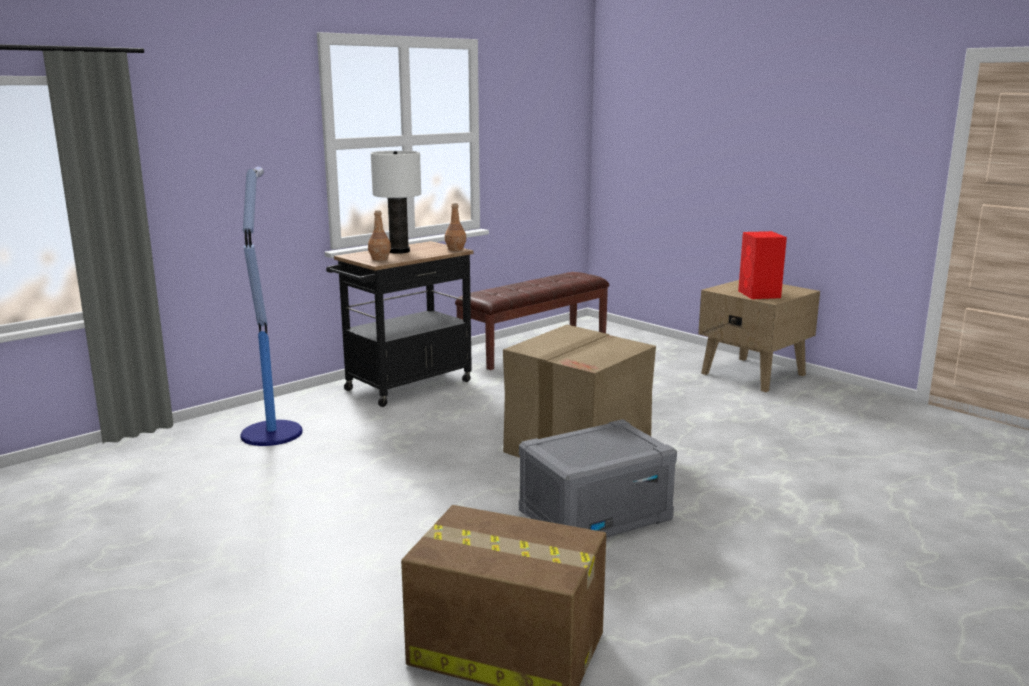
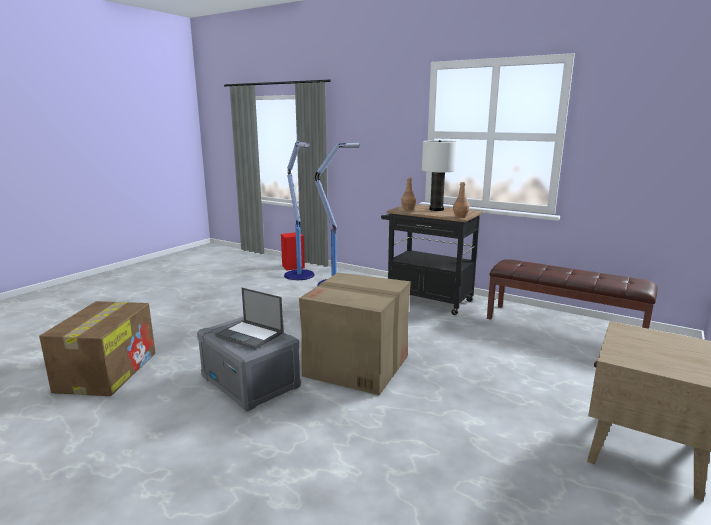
camera: 75 degrees right, 0 degrees up
red speaker [738,231,787,299] -> red speaker moved to [281,232,305,271]
none -> laptop [215,288,283,349]
none -> floor lamp [284,141,315,280]

